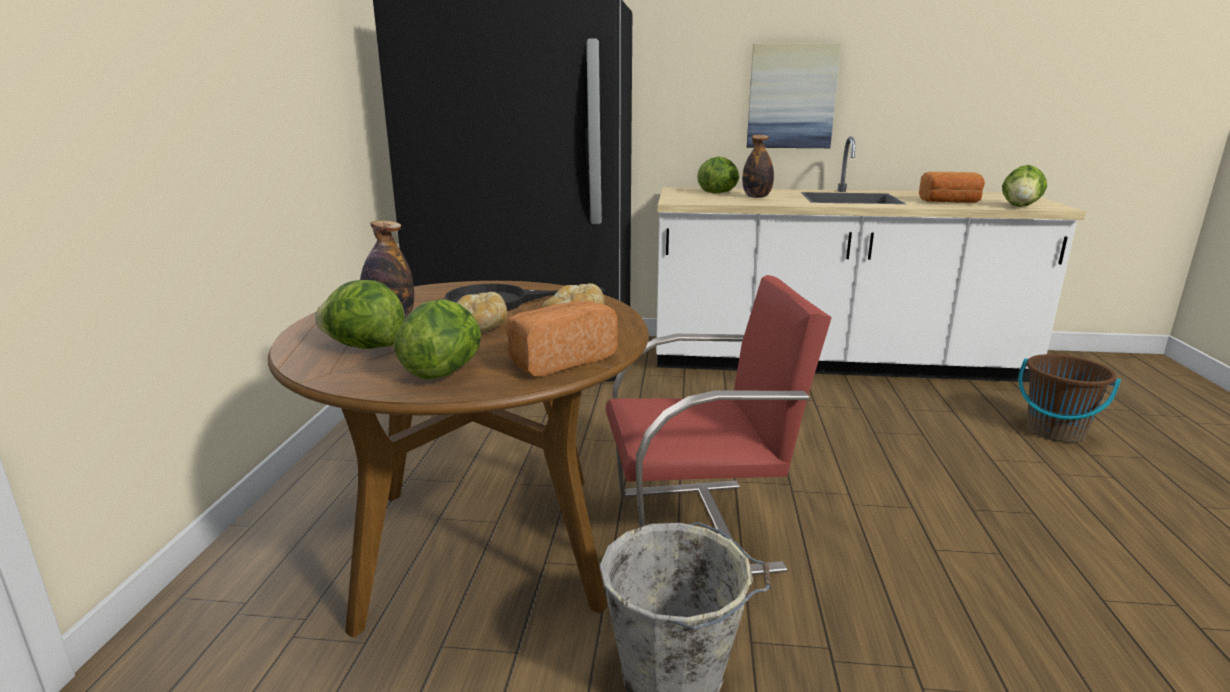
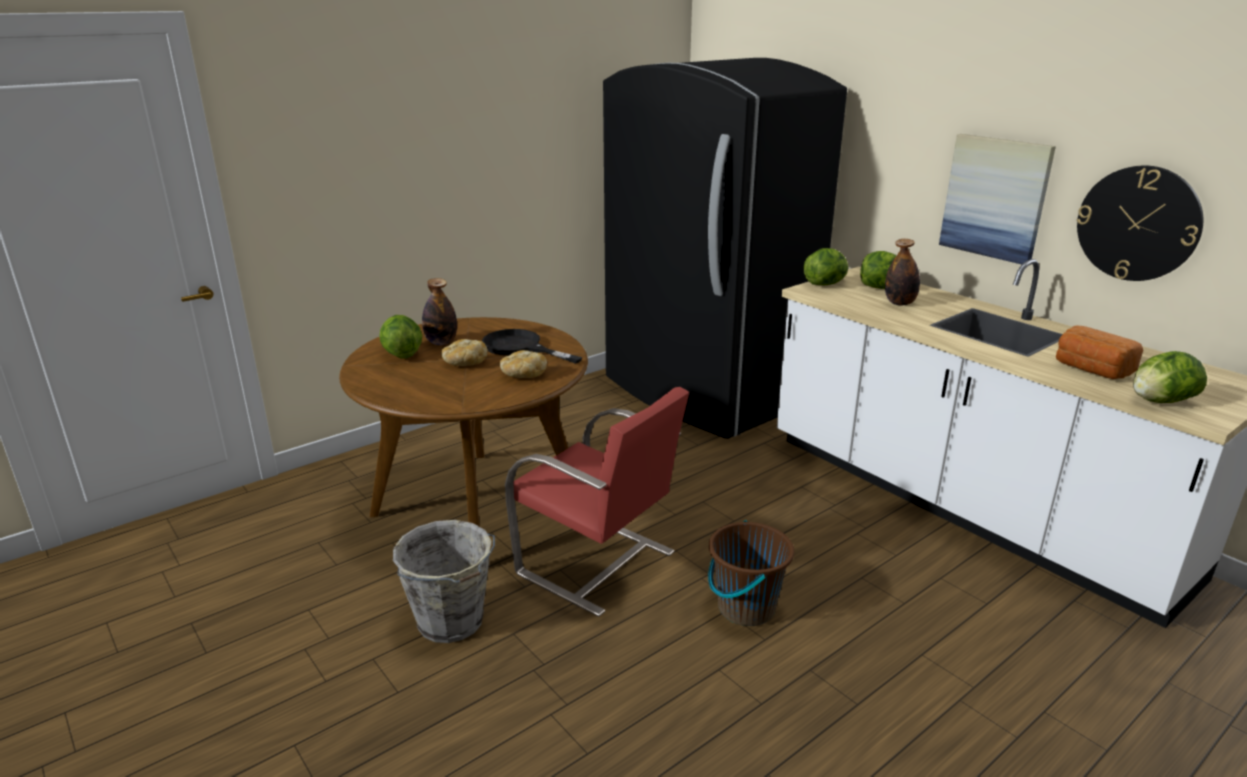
camera: 45 degrees right, 5 degrees up
lettuce [394,299,481,380] -> lettuce moved to [804,248,848,285]
bread [505,301,618,377] -> none
brown bucket [1018,354,1121,443] -> brown bucket moved to [708,520,794,626]
none -> wall clock [1077,165,1203,281]

